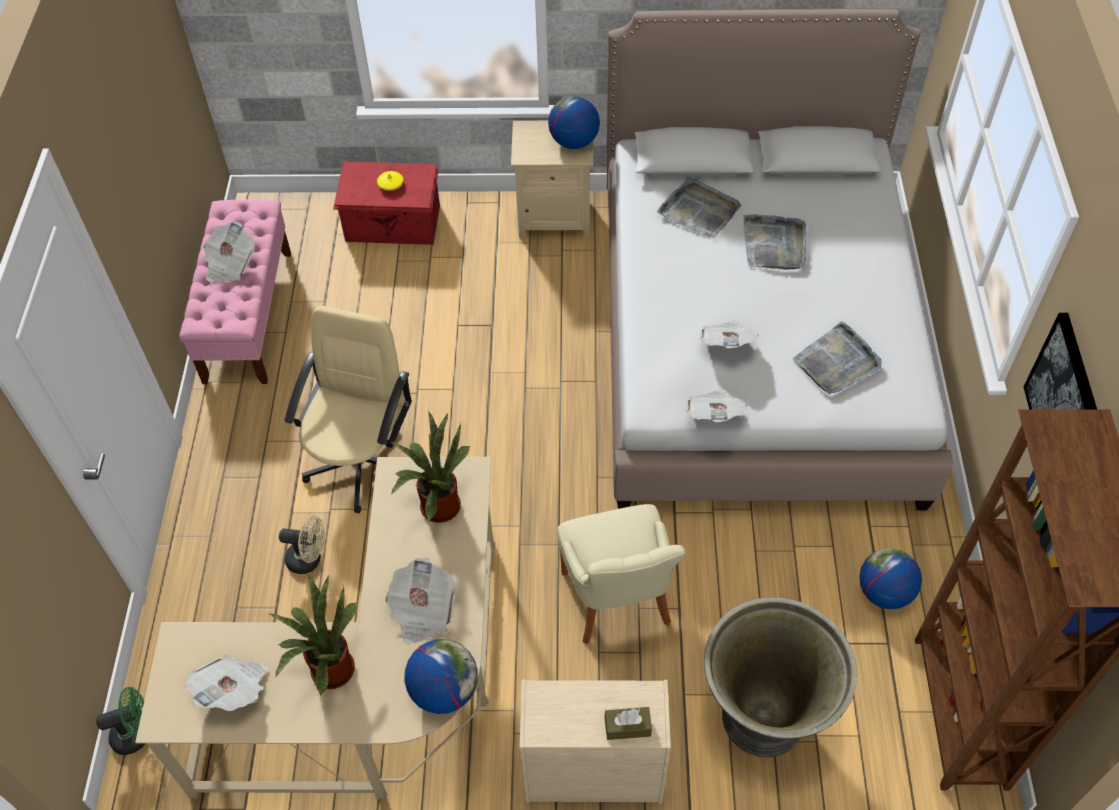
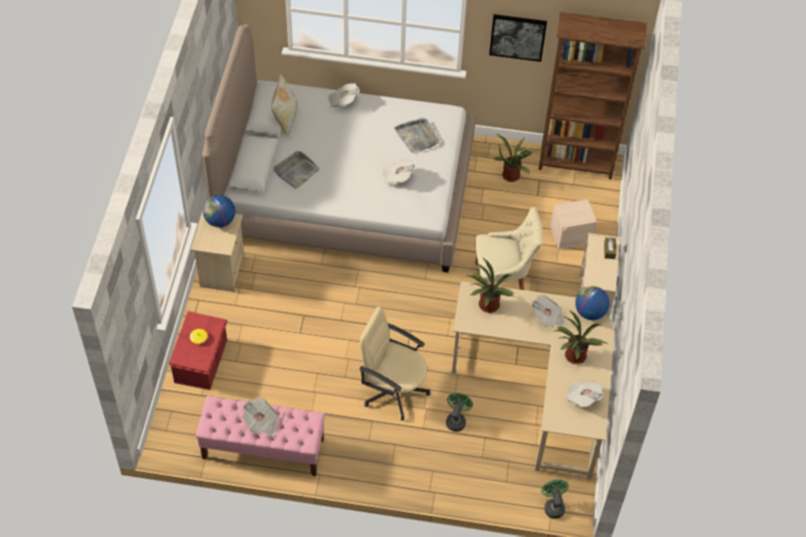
camera: 85 degrees left, 0 degrees up
beige fan [279,516,325,574] -> green fan [446,393,473,432]
newspaper [686,389,748,422] -> newspaper moved to [328,83,359,108]
grey planter [704,597,857,757] -> beige storage box [550,199,597,249]
grey tray [744,214,806,270] -> none
globe [859,548,922,609] -> potted plant [493,133,538,182]
none -> pillow [271,73,298,138]

